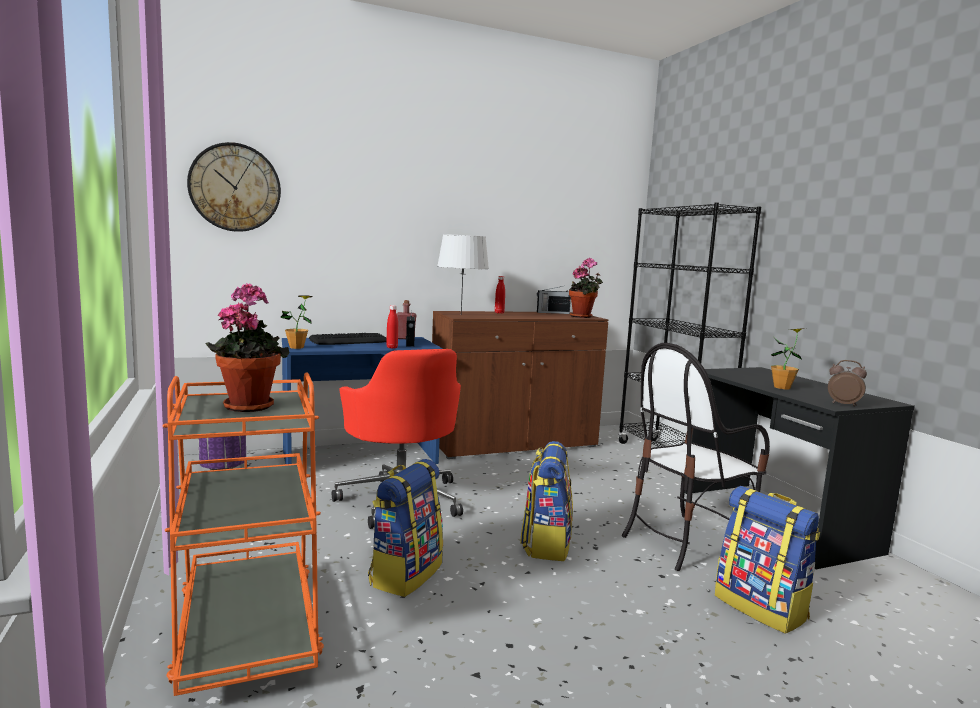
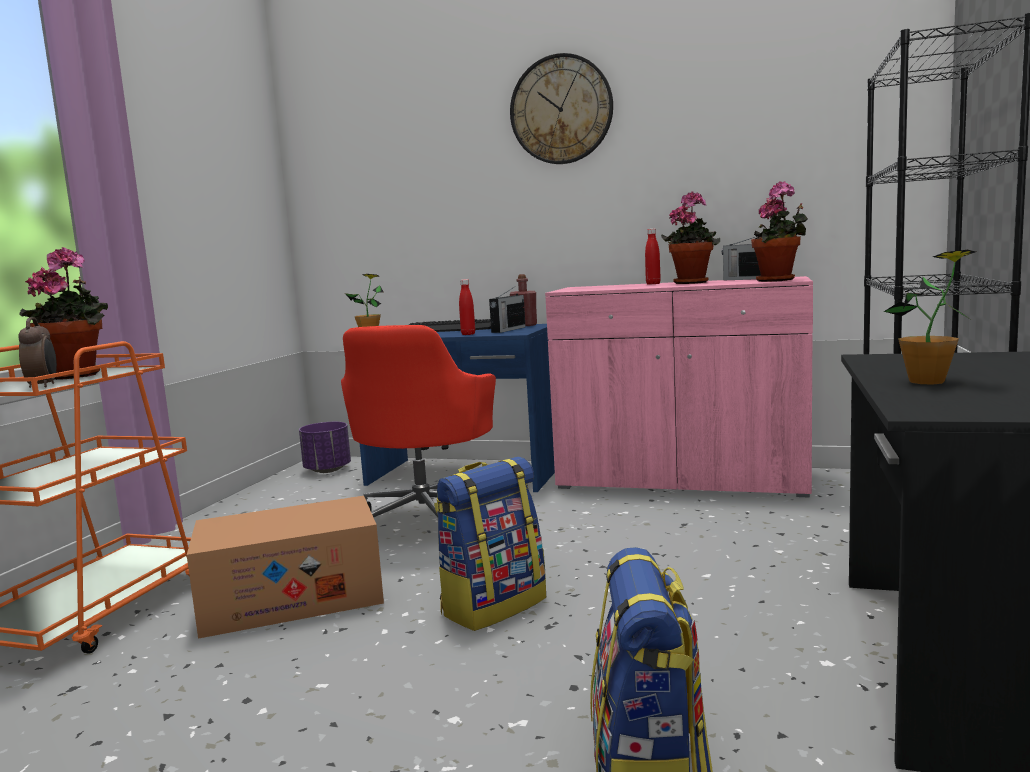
camera: 40 degrees right, 0 degrees up
wall clock [187,142,281,232] -> wall clock moved to [510,53,613,164]
backpack [368,459,443,597] -> cardboard box [187,496,384,639]
brown cabinet [432,311,609,459] -> pink cabinet [545,276,813,498]
grey table lamp [437,234,489,315] -> none
chair [622,343,770,571] -> none
alarm clock [828,360,867,407] -> alarm clock moved to [18,317,57,388]
none -> potted plant [661,192,720,284]

